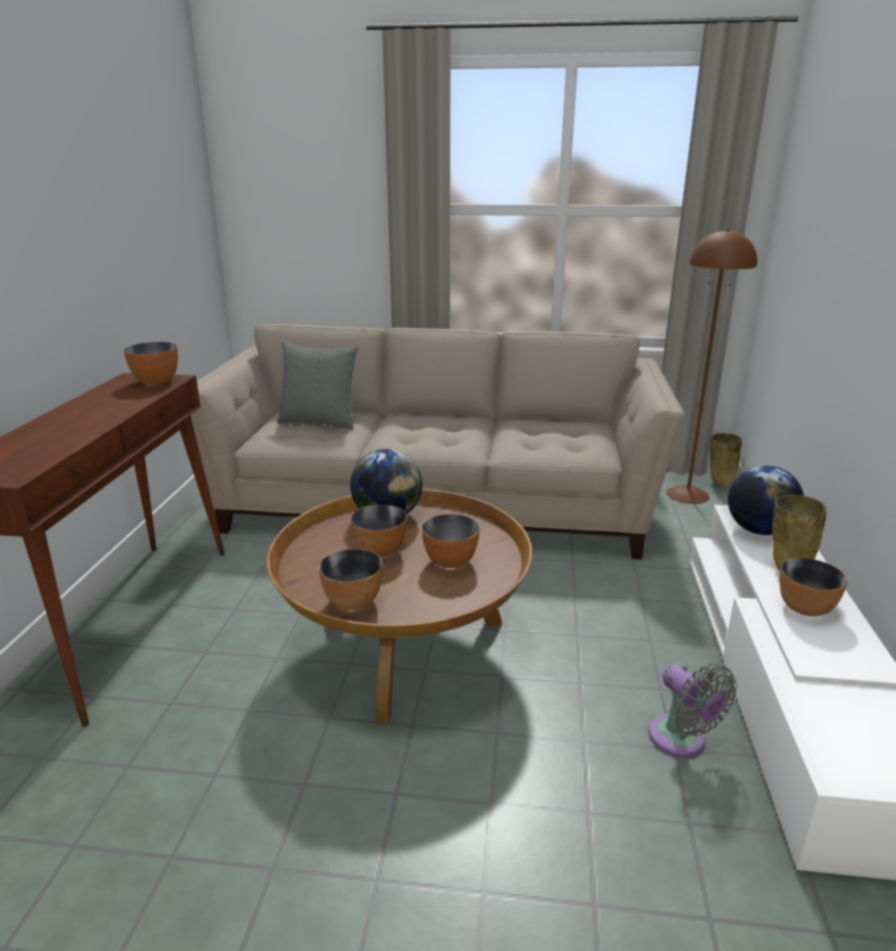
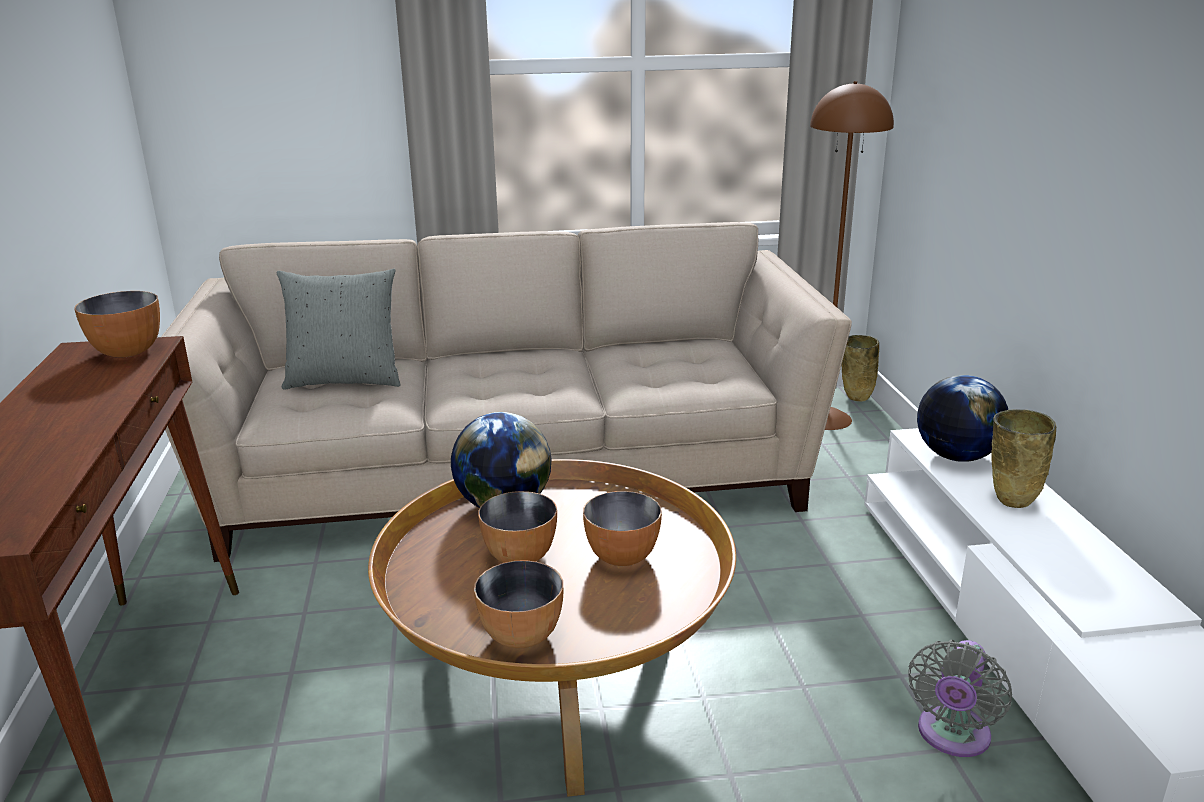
camera: 15 degrees left, 0 degrees up
grey fan [648,664,737,757] -> grey fan turned 75 degrees clockwise [908,640,1012,757]
bowl [779,558,848,616] -> none

